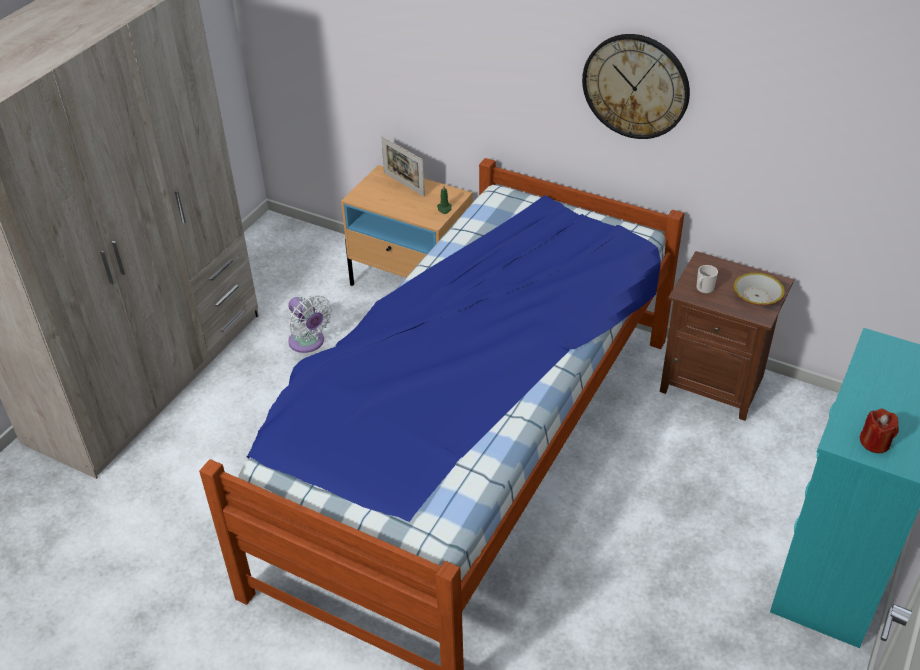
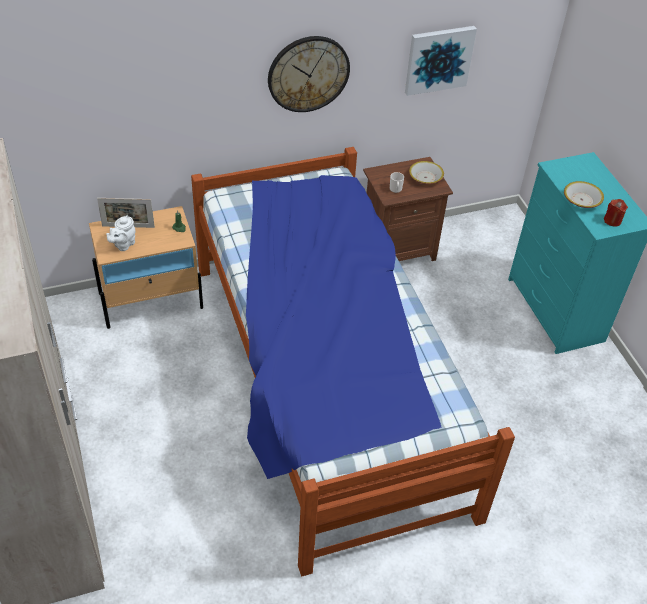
camera: 50 degrees left, 5 degrees up
white fan [288,295,332,353] -> none
none -> white teapot [106,215,135,251]
none -> picture [405,26,477,96]
none -> bowl [564,181,604,208]

